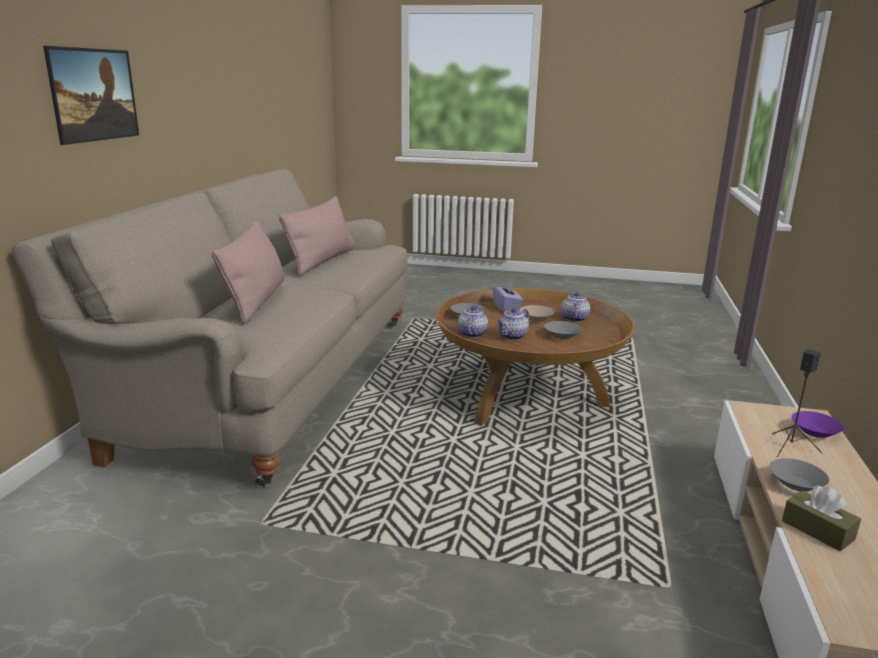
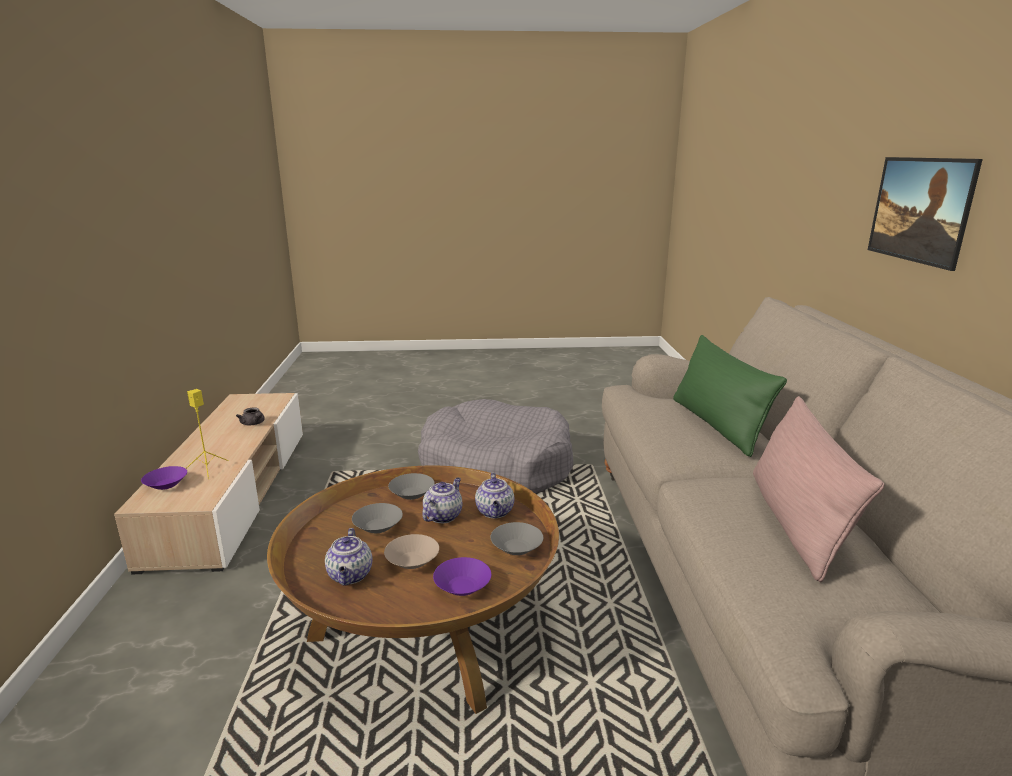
camera: 165 degrees right, 0 degrees up
pink pillow [212,221,285,324] -> green pillow [673,335,787,457]
purple tissue box [493,282,523,313] -> purple bowl [433,557,491,596]
grey bowl [769,458,829,491] -> grey bowl moved to [388,473,435,500]
black speaker [772,349,822,457] -> yellow speaker [186,389,229,479]
brown tissue box [782,486,861,551] -> grey teapot [236,407,265,425]
none -> grey dog bed [418,399,573,493]

